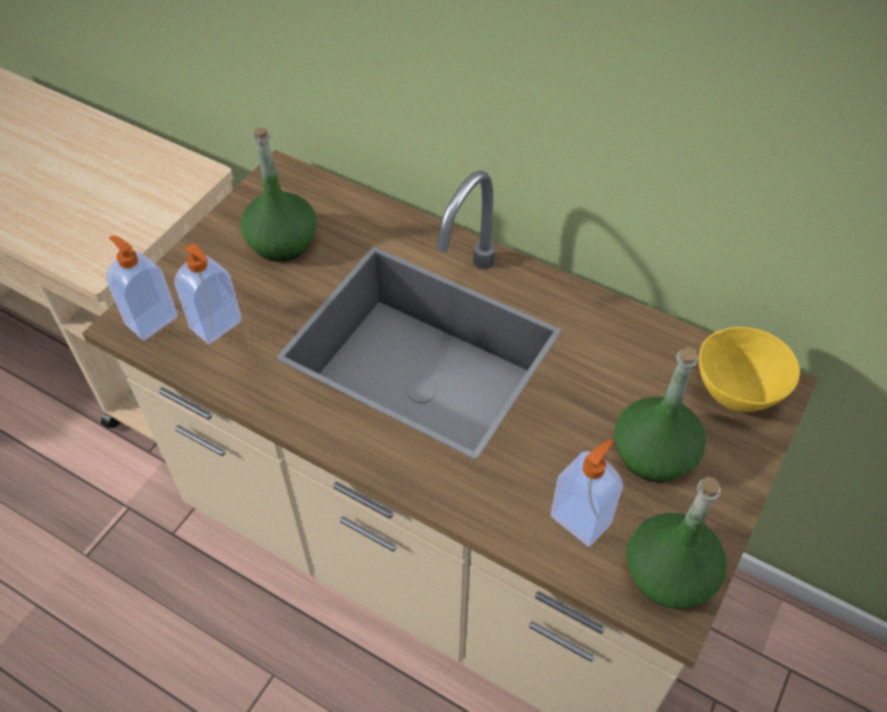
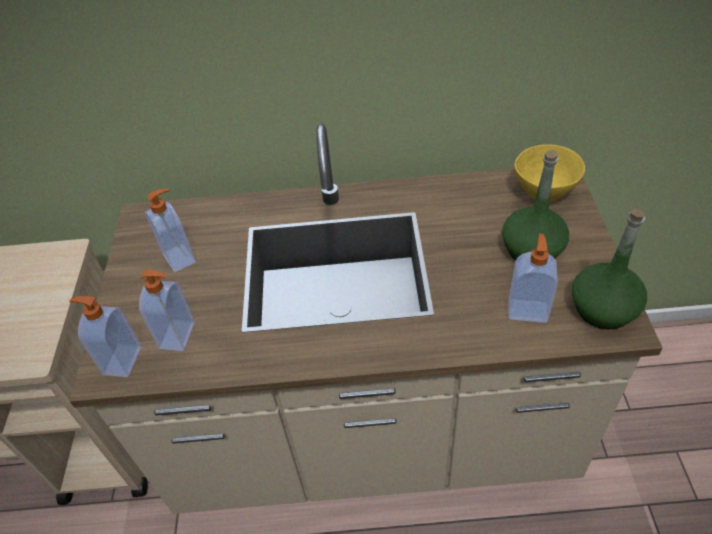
camera: 30 degrees left, 5 degrees down
green bottle [241,128,317,262] -> soap dispenser [145,189,196,272]

